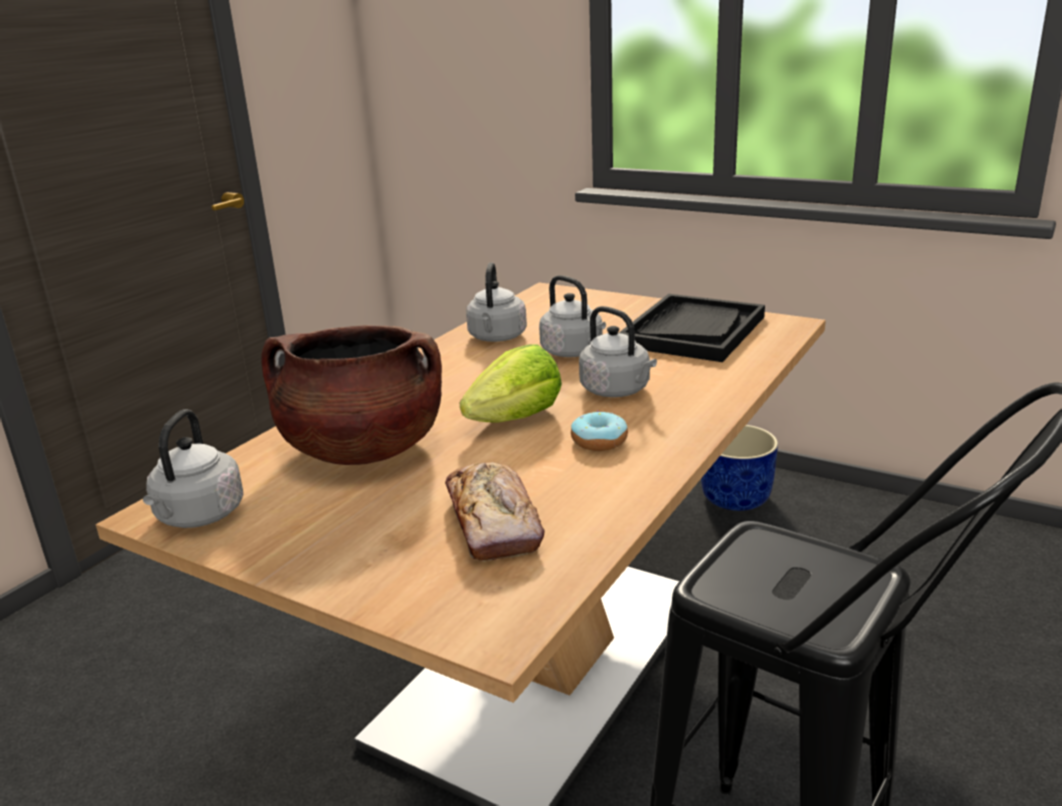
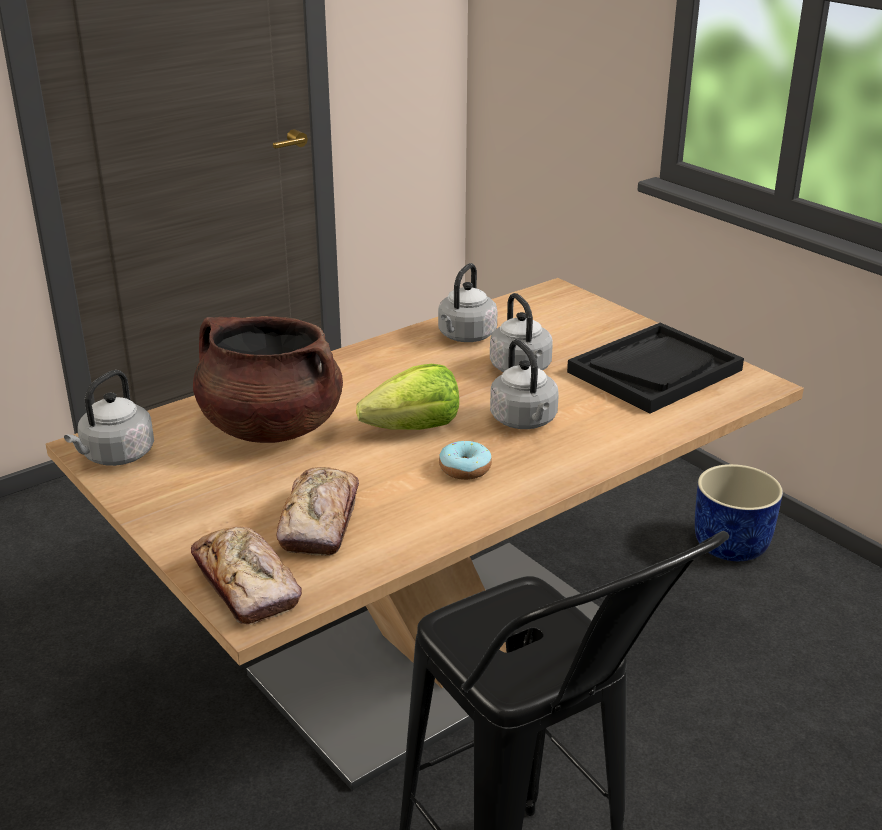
camera: 20 degrees right, 5 degrees up
none -> bread [191,527,302,625]

